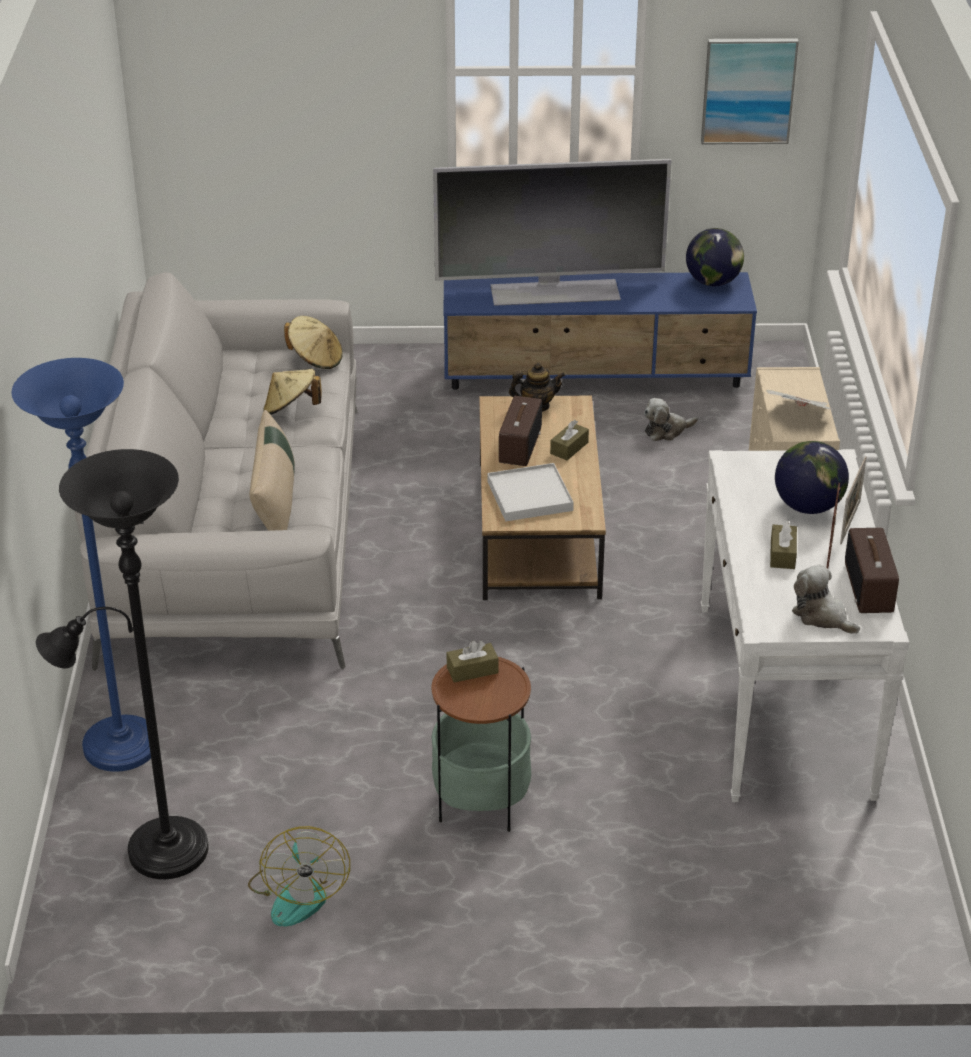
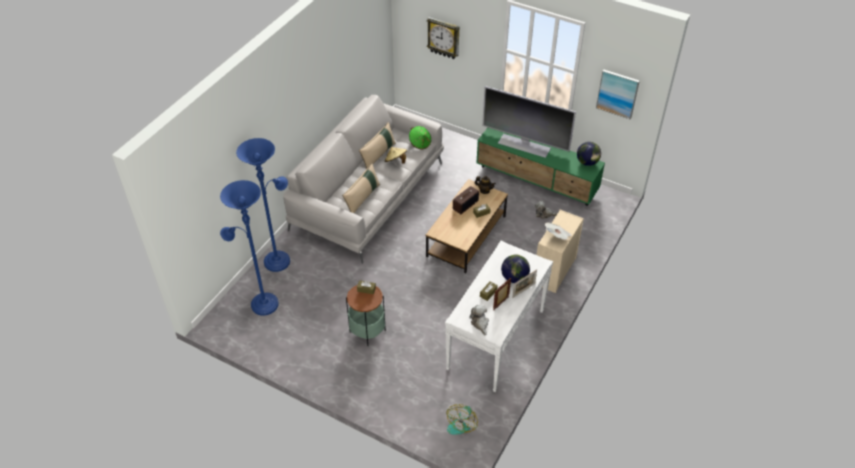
camera: 30 degrees right, 10 degrees up
black floor lamp [36,449,209,879] -> blue floor lamp [220,180,279,316]
fan [248,826,350,927] -> fan moved to [446,404,478,435]
beige hat [284,316,343,369] -> green hat [409,126,431,150]
blue tv stand [444,272,757,390] -> green tv stand [476,128,605,206]
white tray [487,463,574,521] -> none
radio [845,528,899,613] -> none
none -> beige pillow [359,122,396,169]
none -> wall clock [427,17,459,59]

